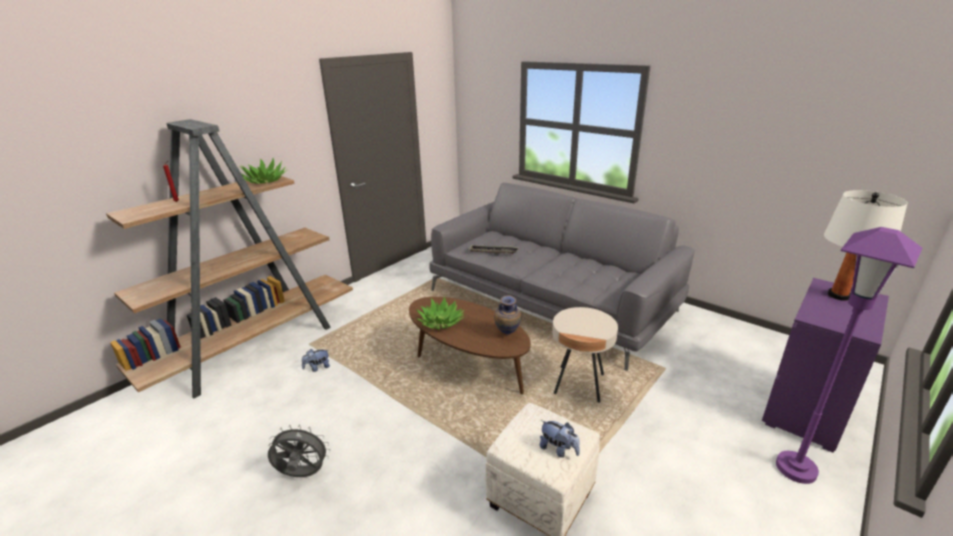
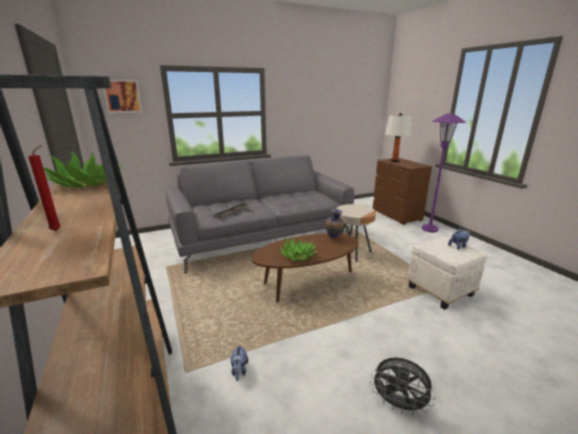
camera: 65 degrees left, 5 degrees down
grey fan [268,425,330,477] -> grey fan turned 90 degrees counterclockwise [370,357,435,416]
purple dresser [762,278,889,453] -> brown dresser [373,158,432,225]
none -> picture [104,80,142,113]

